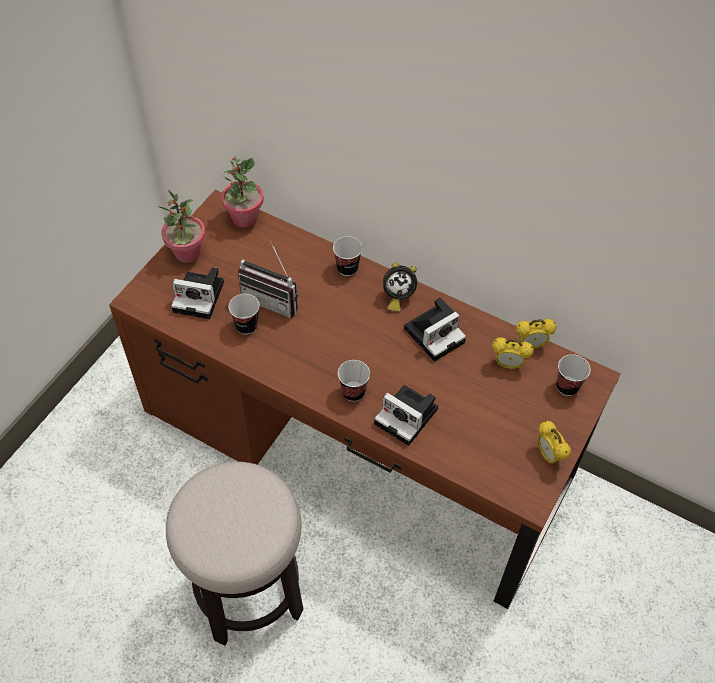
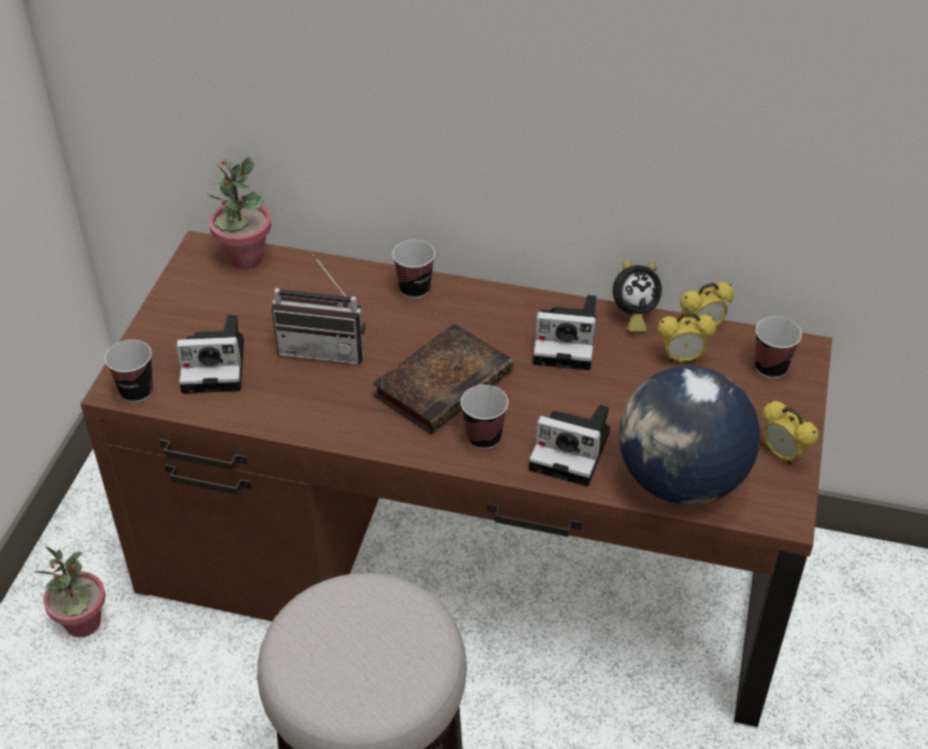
camera: 15 degrees left, 10 degrees down
potted plant [157,190,205,263] -> potted plant moved to [35,546,106,637]
cup [228,294,260,334] -> cup moved to [105,340,153,402]
alarm clock [383,262,417,312] -> alarm clock moved to [613,261,662,332]
camera [404,297,466,361] -> camera turned 60 degrees clockwise [533,295,596,370]
none -> book [373,324,513,434]
none -> globe [619,366,760,505]

